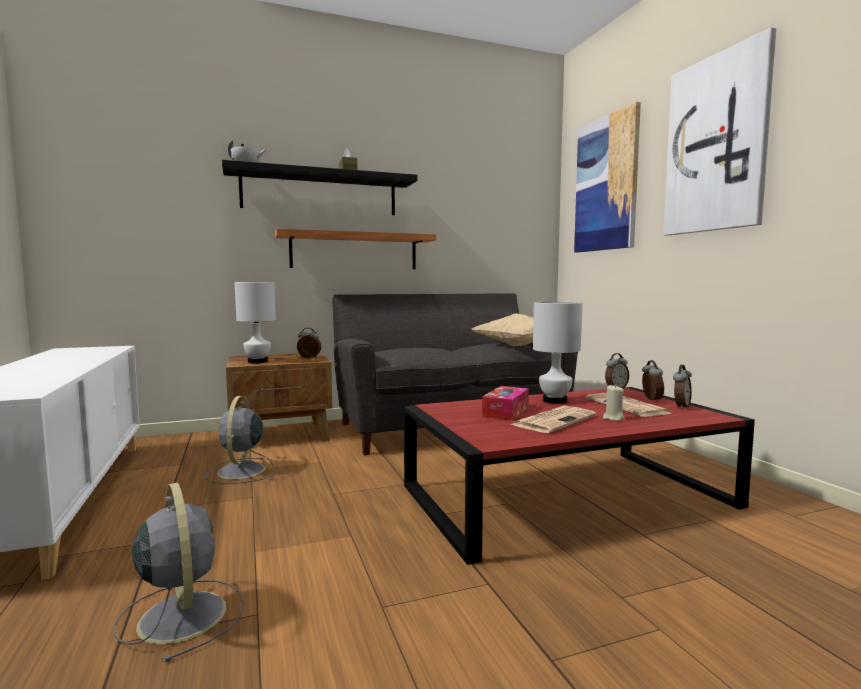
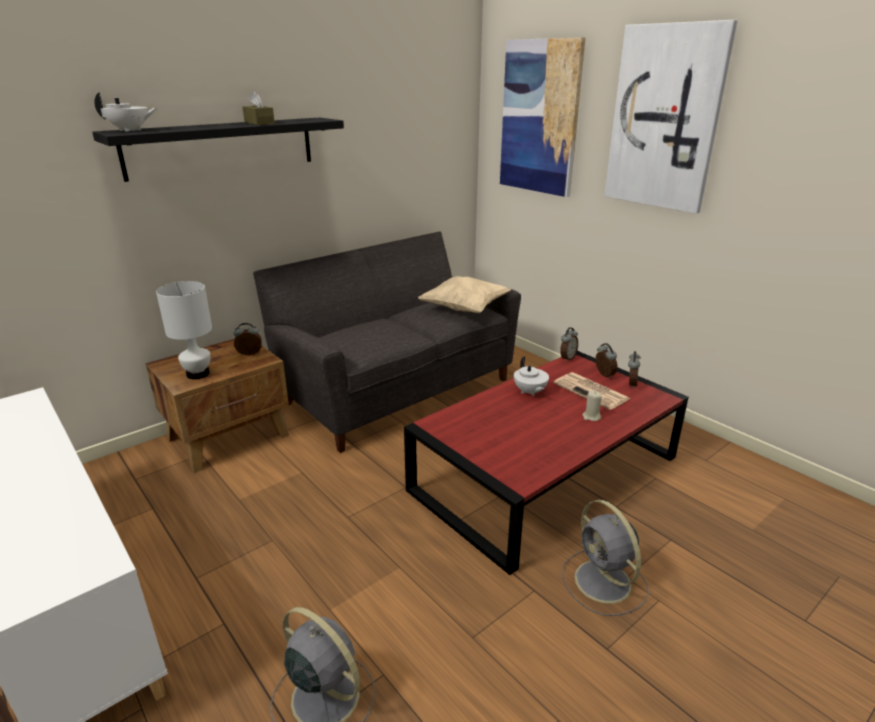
camera: 20 degrees left, 20 degrees up
grey fan [206,396,275,484] -> grey fan moved to [562,500,649,616]
shelf [275,229,436,269] -> none
tissue box [482,386,529,420] -> none
newspaper [510,406,596,433] -> none
white table lamp [533,302,583,404] -> white teapot [514,357,549,396]

